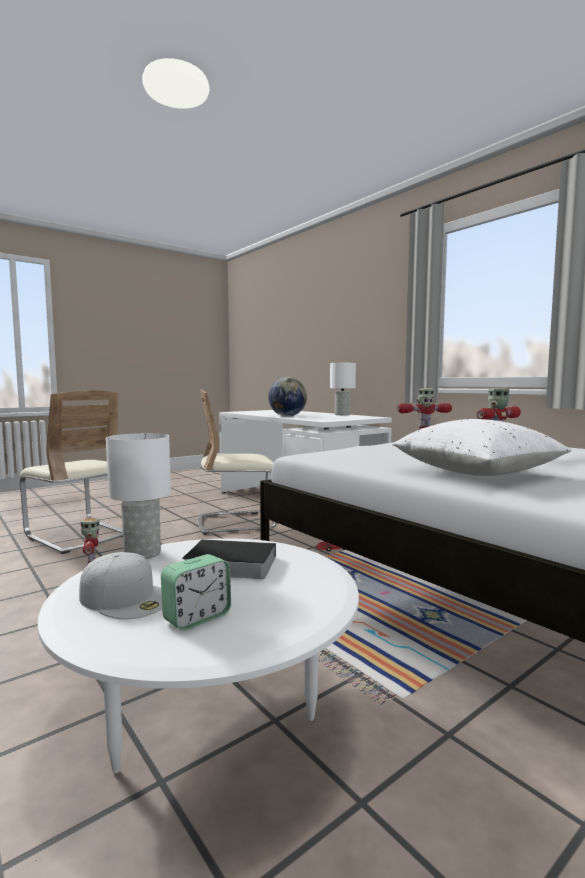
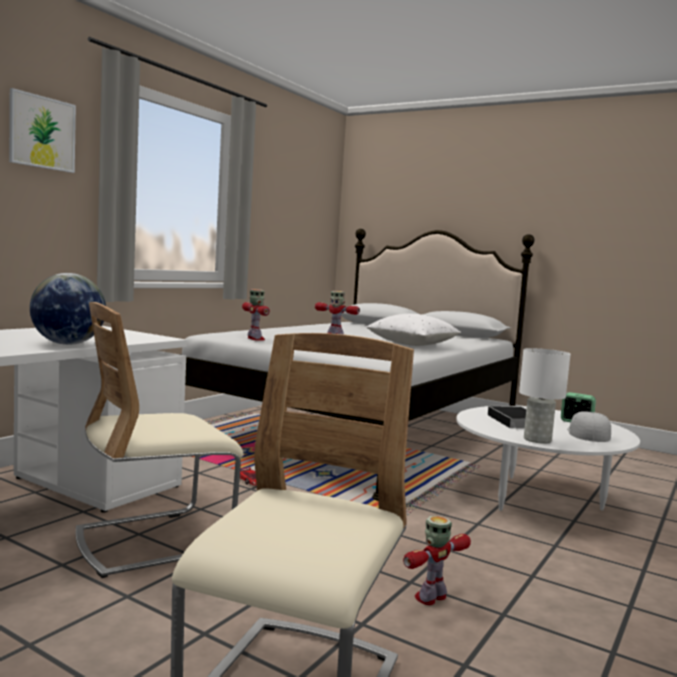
camera: 110 degrees left, 0 degrees up
beige chair [198,390,277,535] -> beige chair turned 90 degrees clockwise [76,302,244,578]
white table lamp [330,363,356,415] -> none
none -> picture [9,88,76,173]

